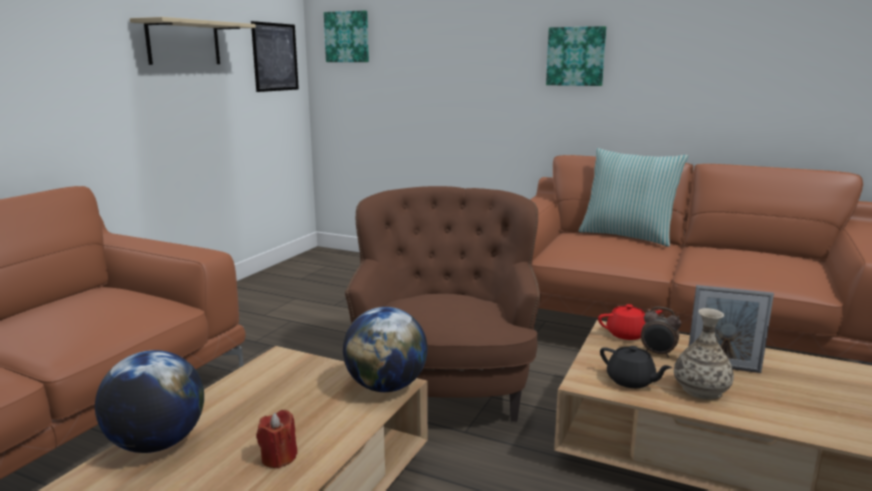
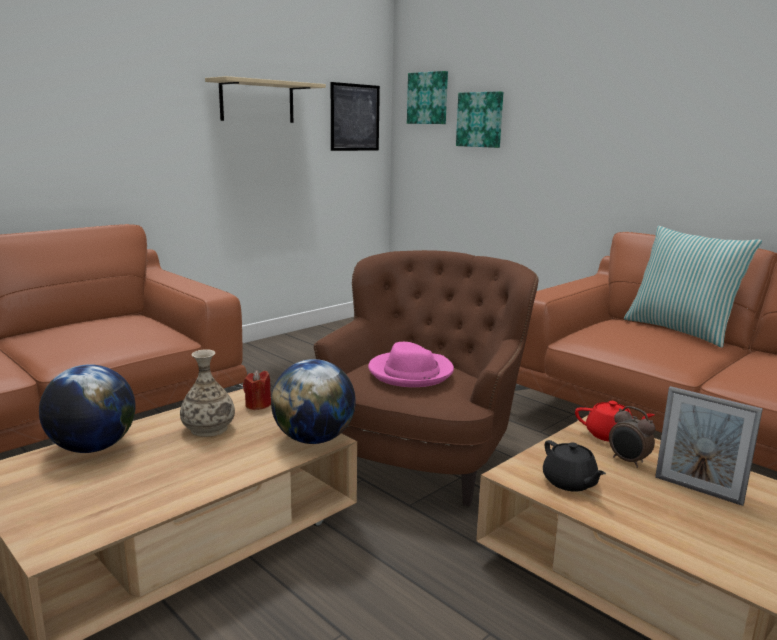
camera: 20 degrees right, 0 degrees up
red candle [256,410,298,468] -> red candle moved to [243,370,271,410]
picture [546,26,606,86] -> picture moved to [456,91,503,148]
vase [674,308,734,400] -> vase moved to [180,349,235,437]
none -> pink hat [368,342,454,387]

